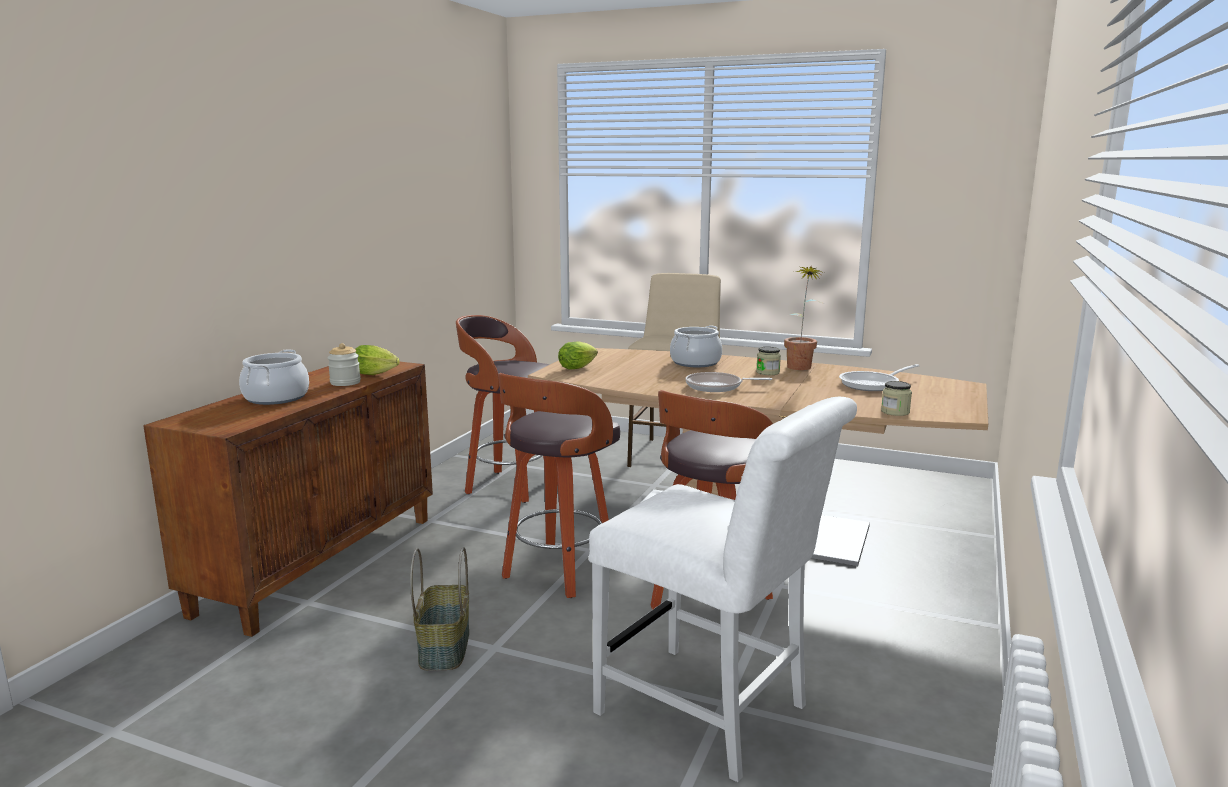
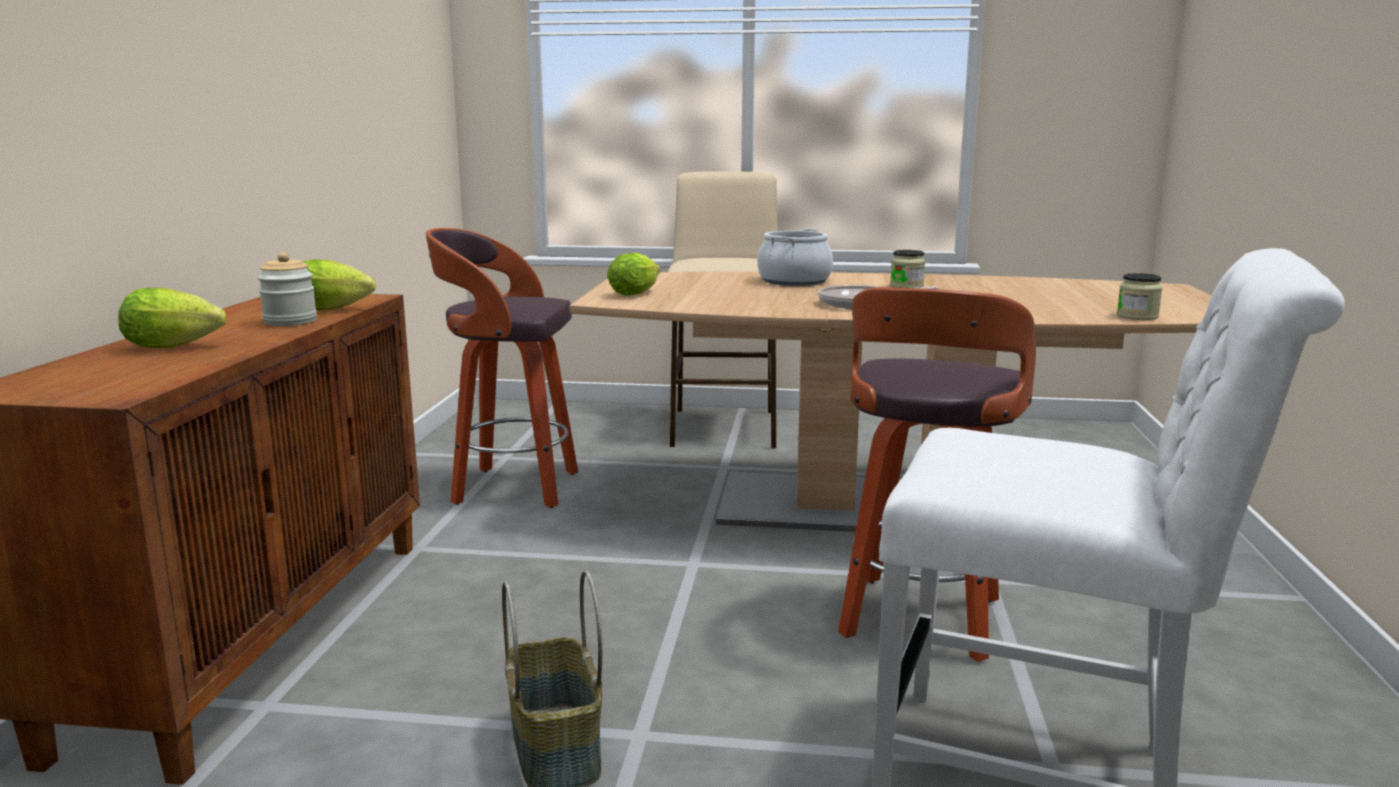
camera: 15 degrees left, 0 degrees up
cooking pot [239,350,309,405] -> lettuce [118,288,226,348]
stool [498,373,620,598] -> none
potted plant [782,265,825,370] -> none
frying pan [839,364,920,391] -> none

